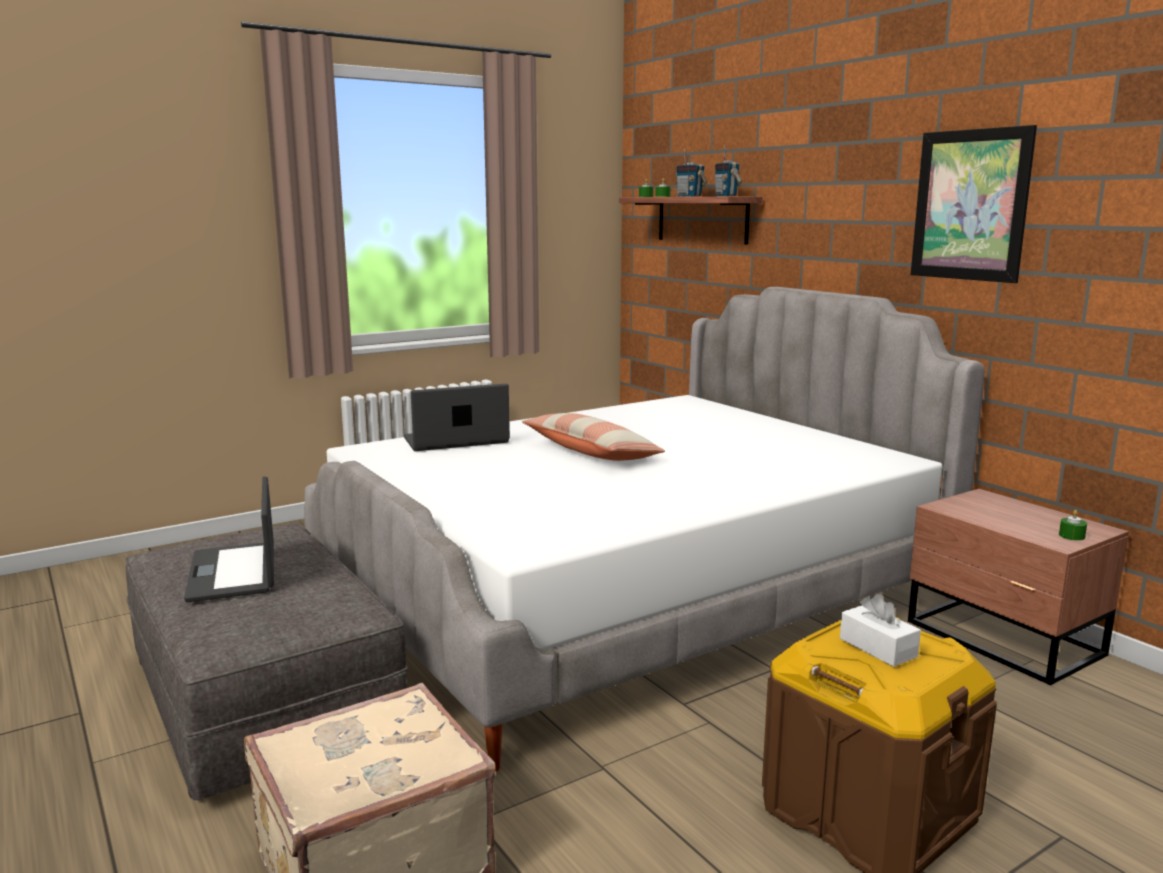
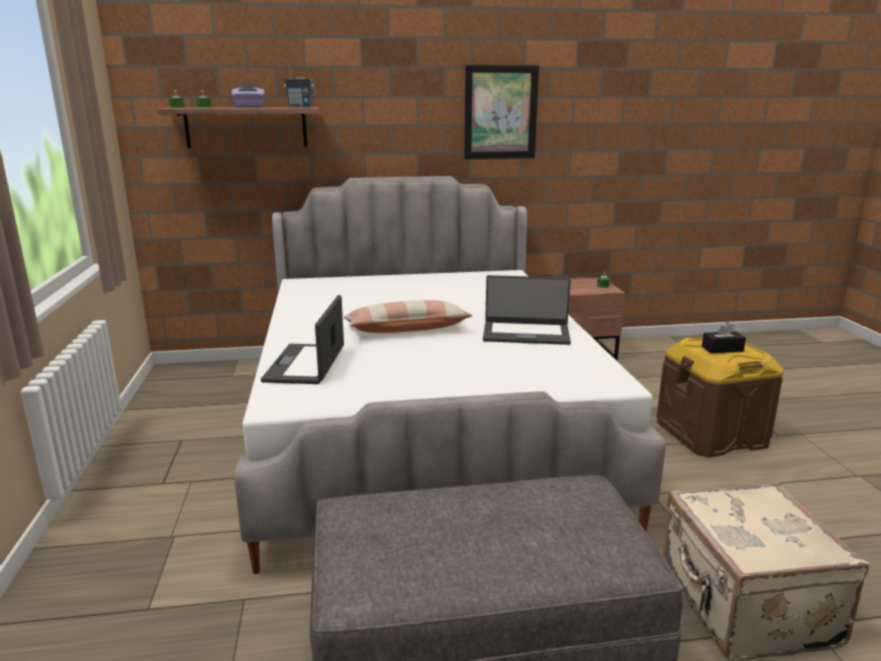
camera: 65 degrees left, 5 degrees up
laptop [184,477,274,603] -> laptop moved to [483,275,571,345]
radio [676,148,707,197] -> purple tissue box [231,81,265,108]
white tissue box [840,594,921,667] -> black tissue box [702,321,746,353]

